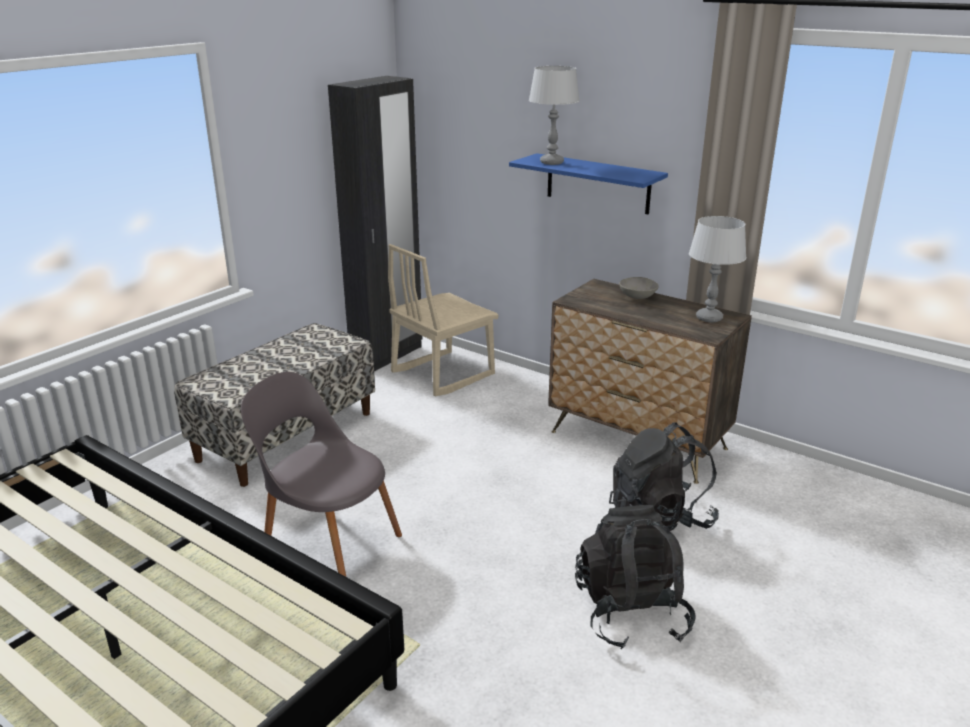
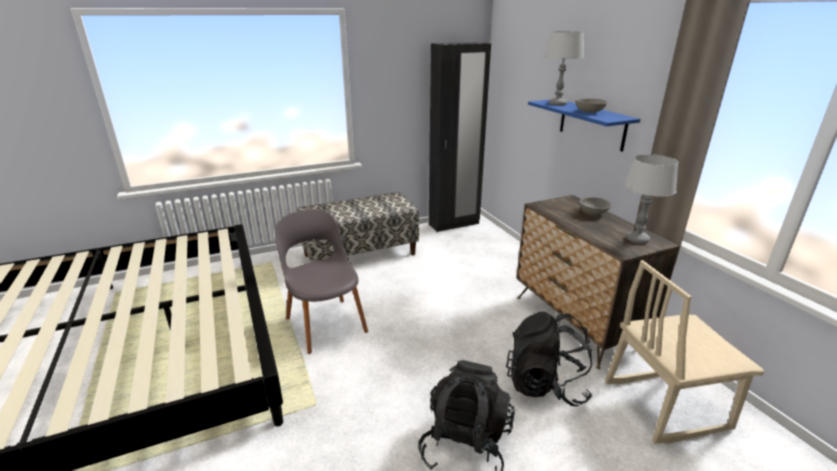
camera: 30 degrees right, 0 degrees up
beige chair [388,244,499,396] -> beige chair moved to [605,260,765,444]
none -> grey bowl [575,99,607,113]

